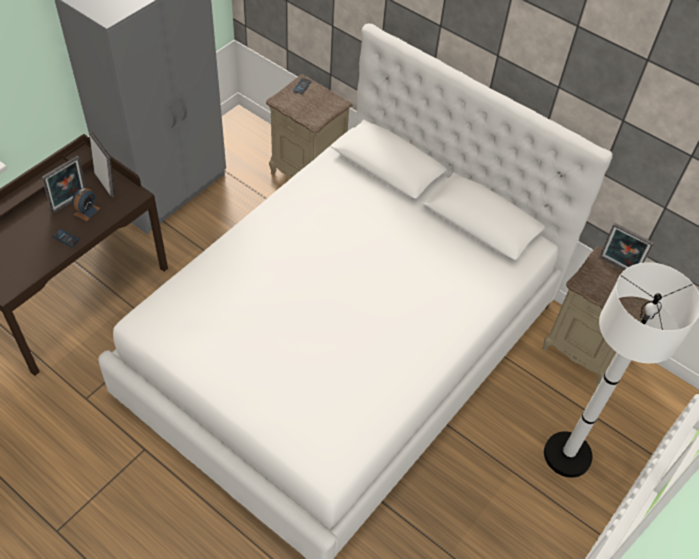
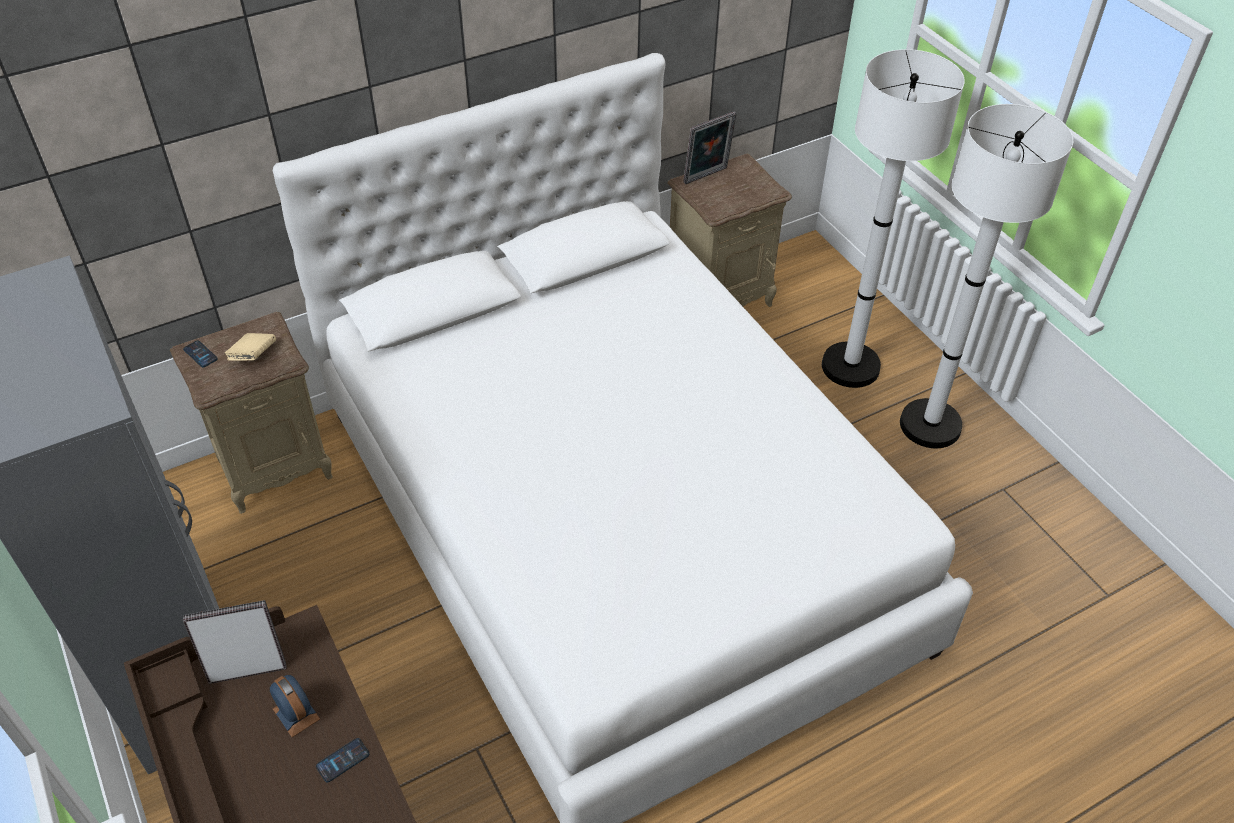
camera: 65 degrees left, 5 degrees down
picture frame [42,155,86,214] -> none
none -> beige book [225,333,276,361]
none -> white floor lamp [900,104,1073,448]

